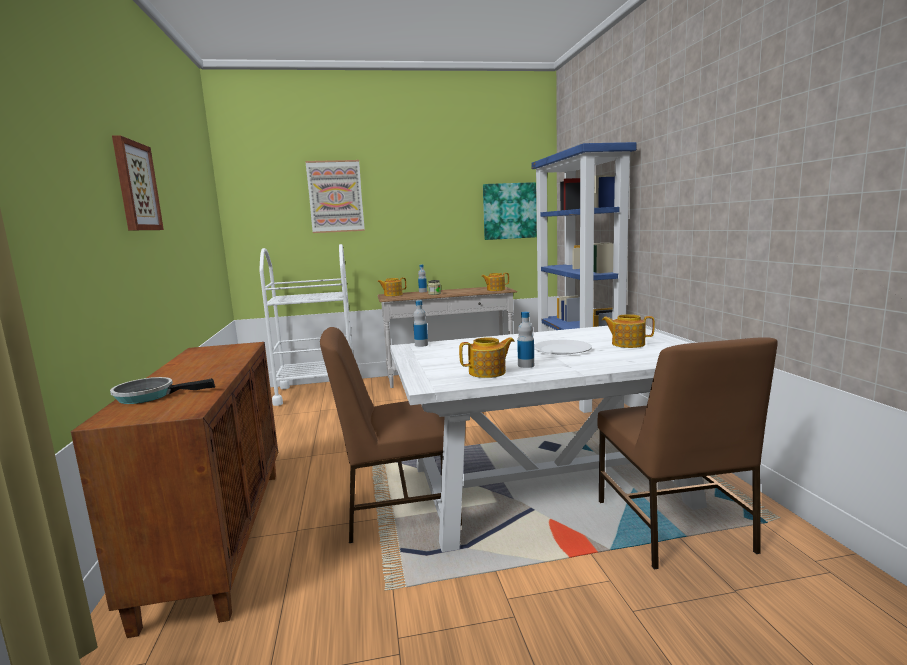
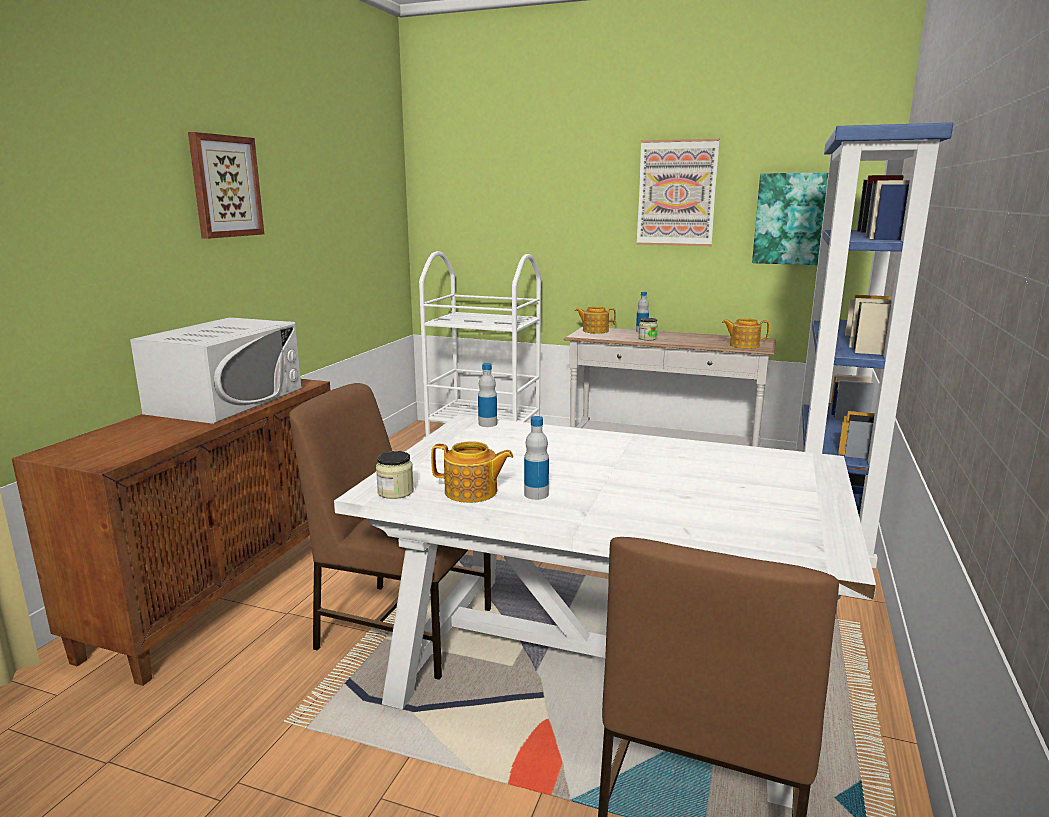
camera: 30 degrees right, 5 degrees up
frying pan [110,377,215,404] -> none
picture [306,160,365,233] -> picture moved to [636,138,719,246]
white plate [534,340,592,355] -> none
teapot [602,314,655,348] -> none
none -> white microwave [130,317,301,424]
none -> jar [376,451,414,499]

